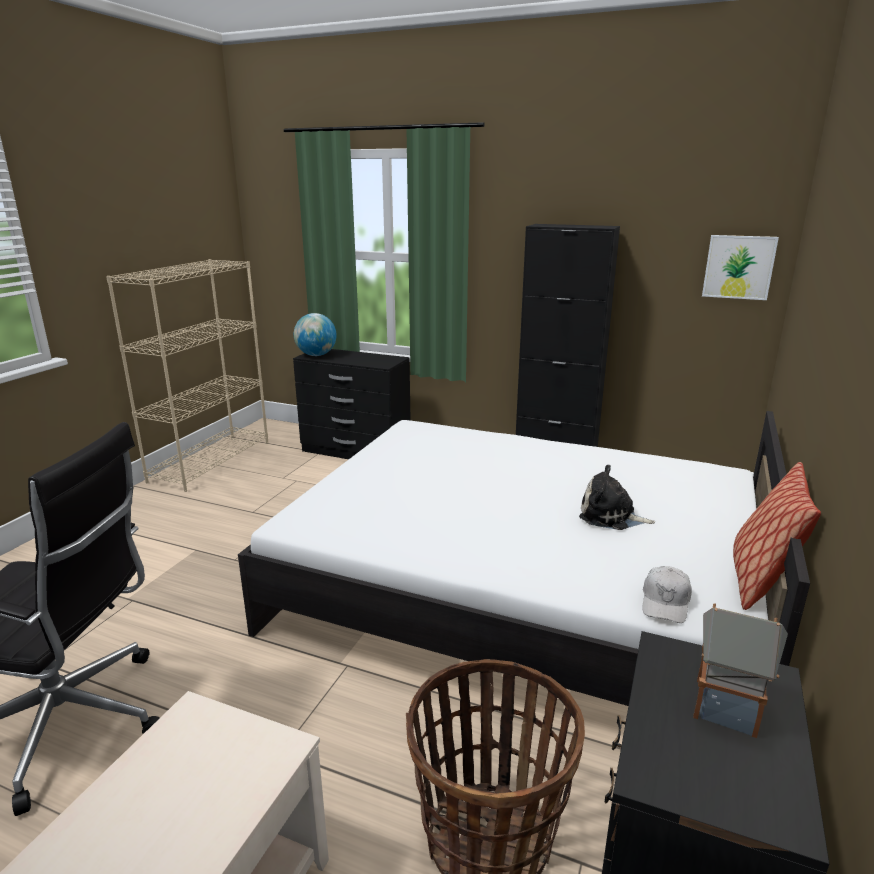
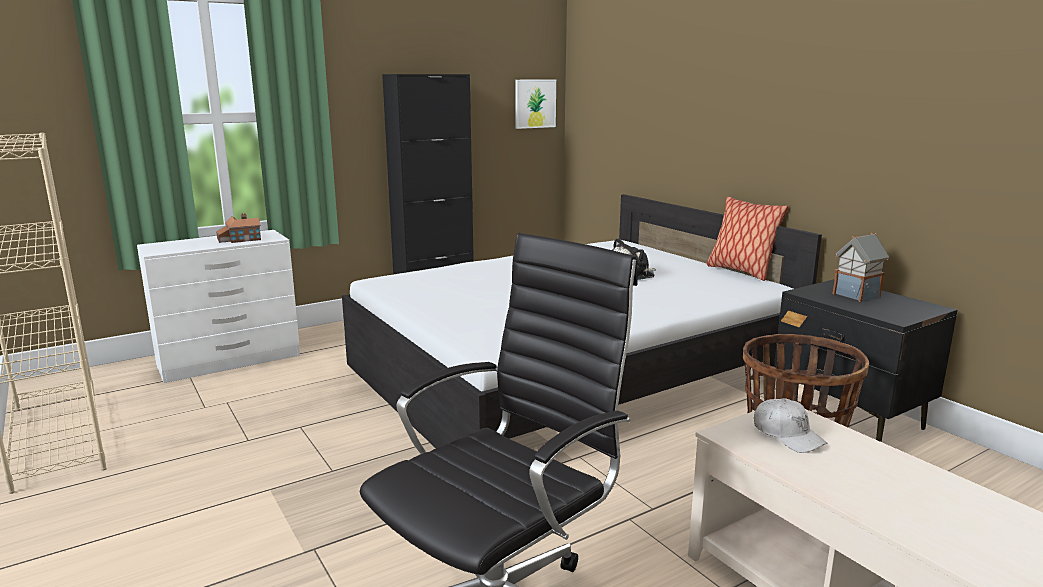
camera: 55 degrees left, 5 degrees down
black dresser [293,349,411,459] -> white dresser [137,230,300,383]
globe [294,313,336,356] -> none
white cap [642,566,692,623] -> white cap moved to [754,398,828,453]
none -> toy house [216,213,261,243]

